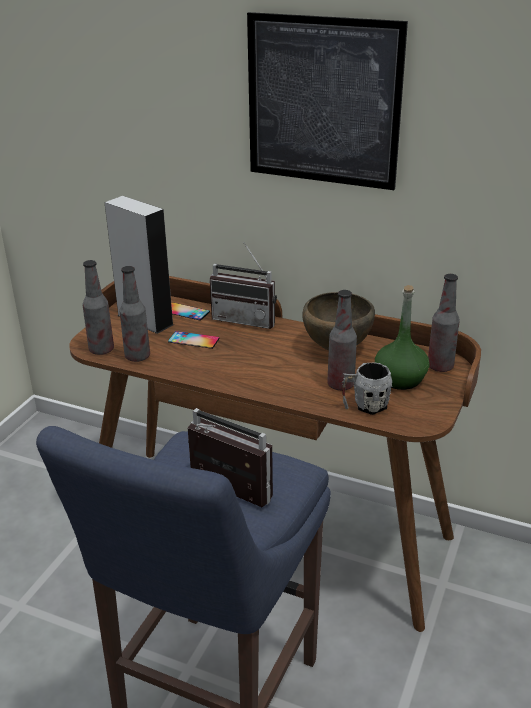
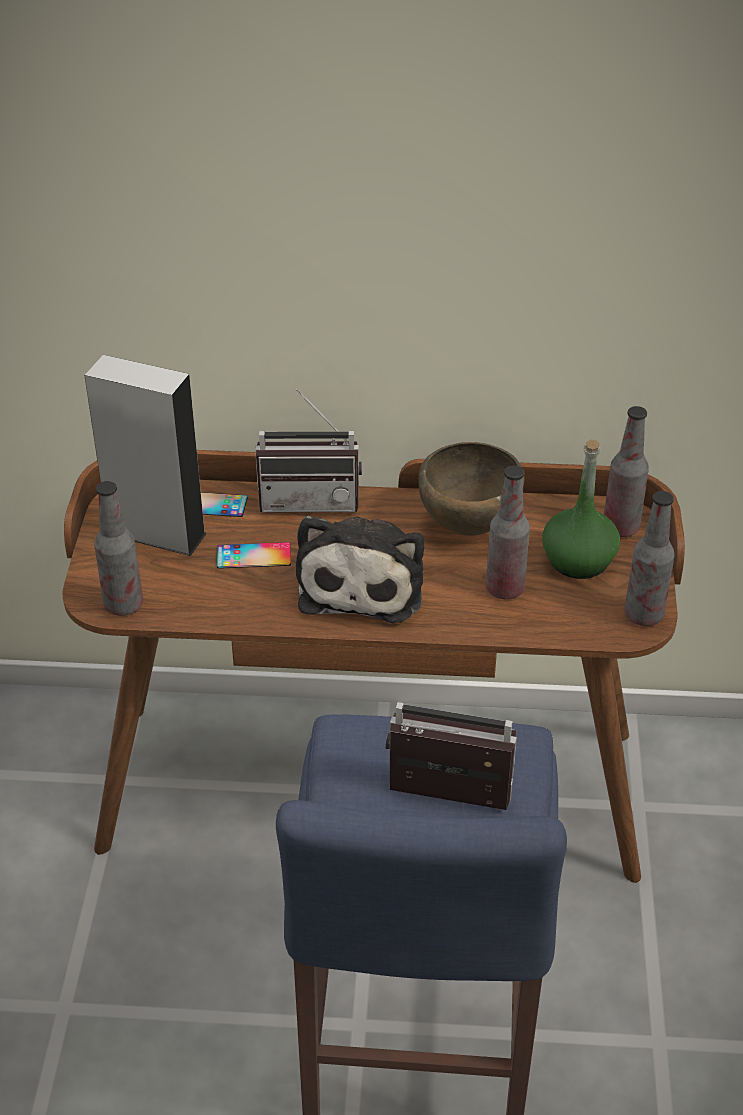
camera: 20 degrees left, 10 degrees up
bottle [120,266,150,362] -> bottle moved to [624,491,675,626]
picture [247,12,408,190] -> none
grey mug [342,363,392,415] -> none
none -> plush toy [296,516,424,623]

